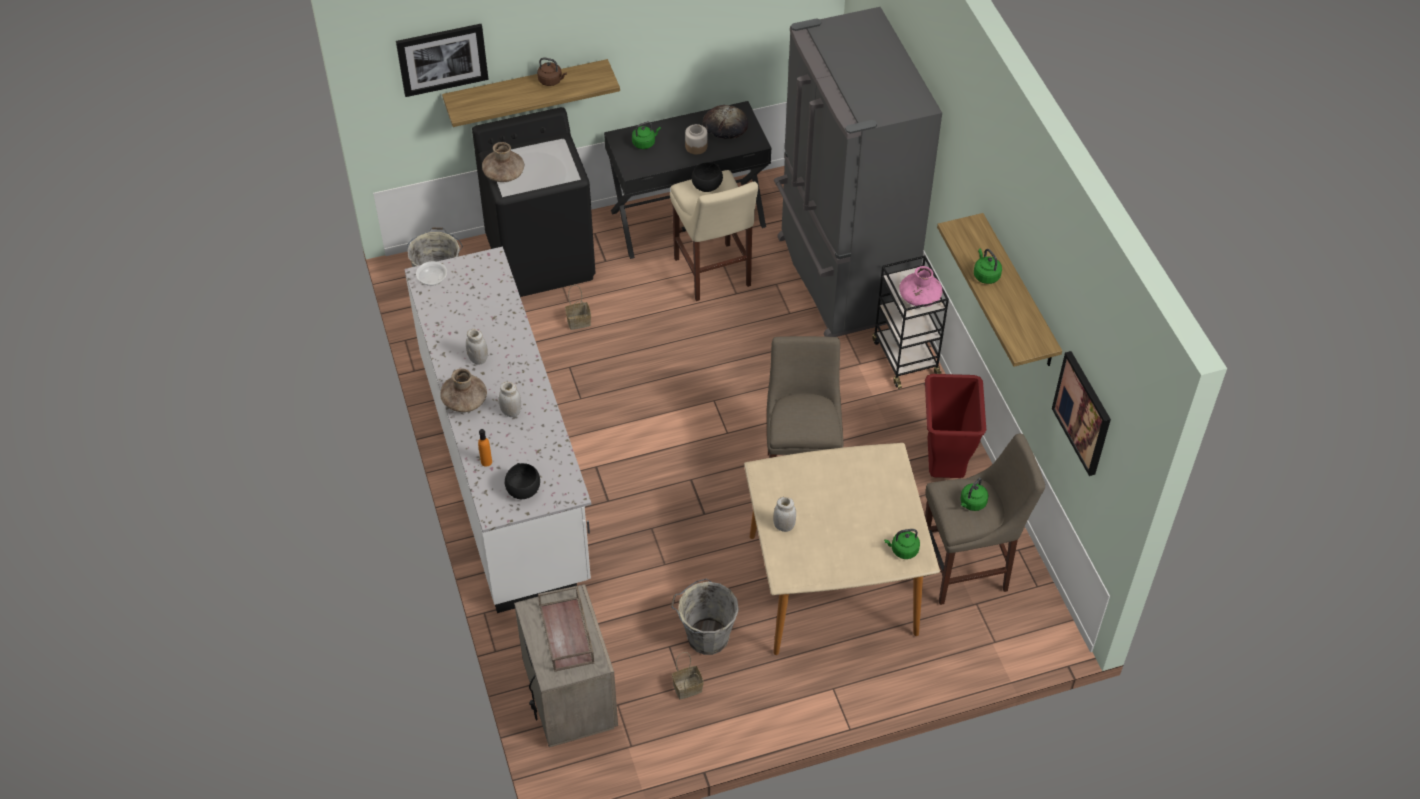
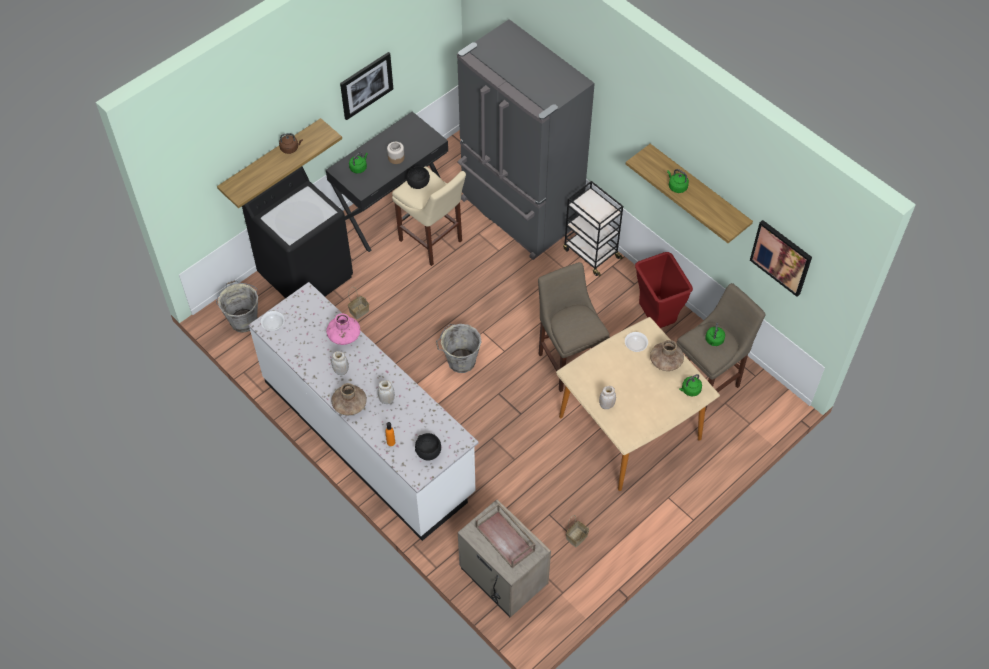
camera: 25 degrees left, 5 degrees up
picture [396,24,489,97] -> picture moved to [340,52,393,120]
brown vase [482,142,524,182] -> brown vase moved to [650,340,684,371]
grey bucket [671,578,739,655] -> grey bucket moved to [436,324,482,373]
bread [703,105,748,139] -> none
pink vase [900,266,943,307] -> pink vase moved to [326,313,360,345]
none -> bowl [625,332,648,352]

